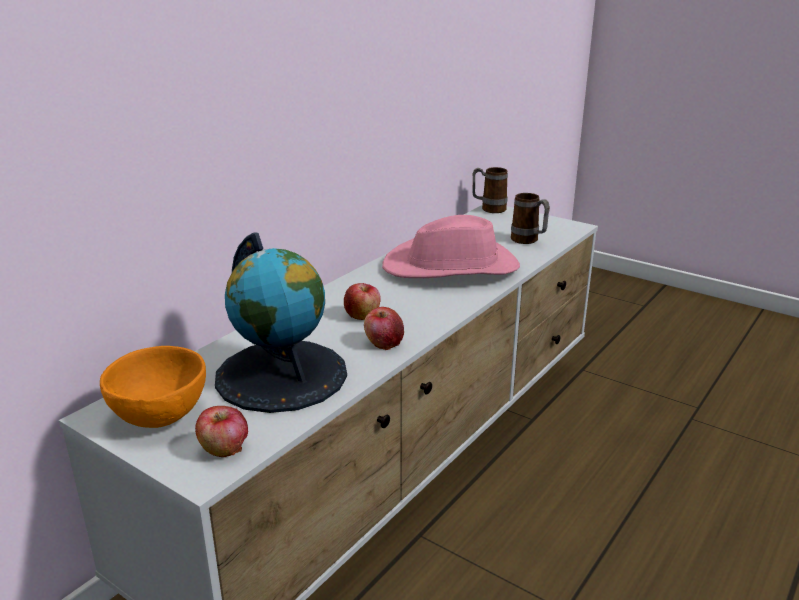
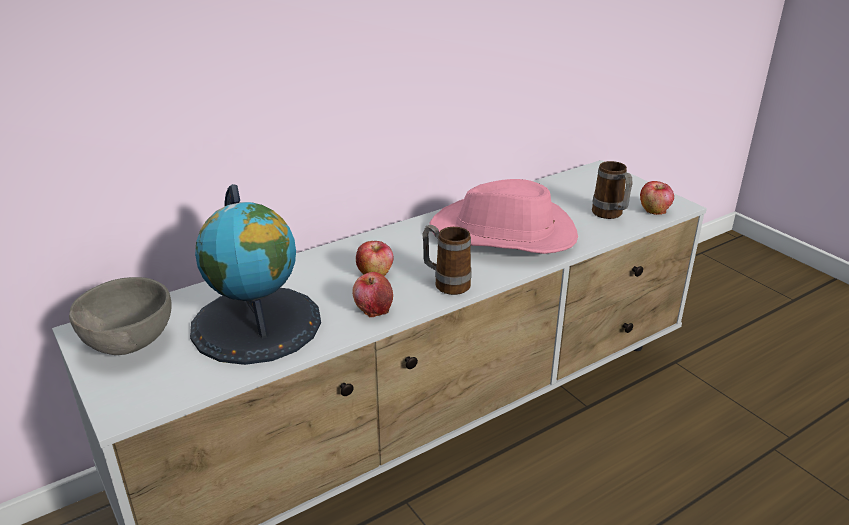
camera: 20 degrees right, 5 degrees up
orange bowl [100,346,206,428] -> grey bowl [69,277,172,355]
apple [195,406,248,457] -> apple moved to [640,181,674,215]
mug [472,167,508,213] -> mug moved to [422,225,472,295]

